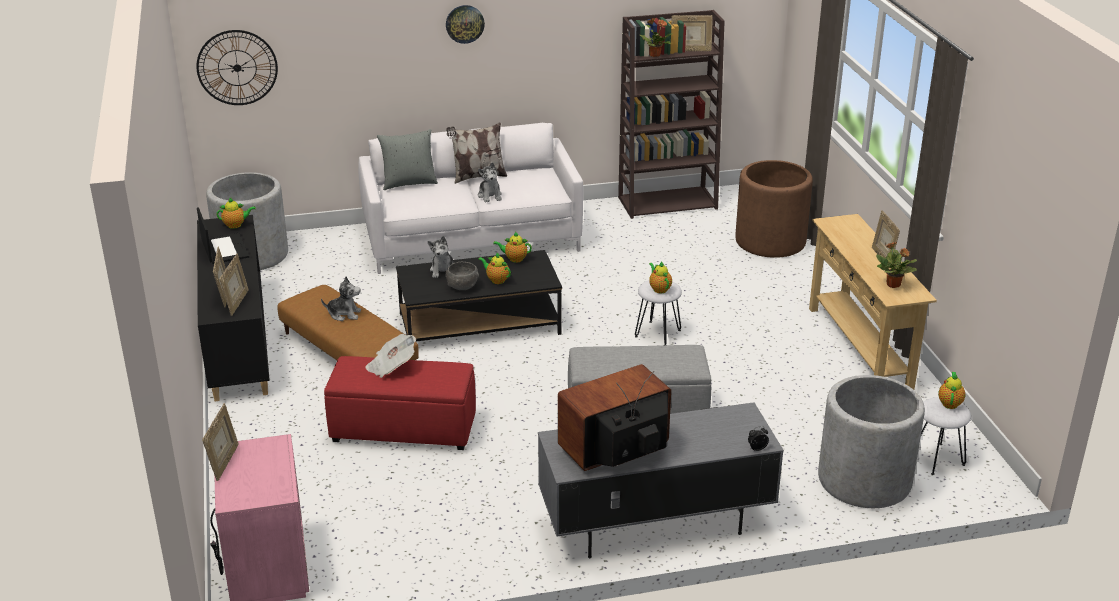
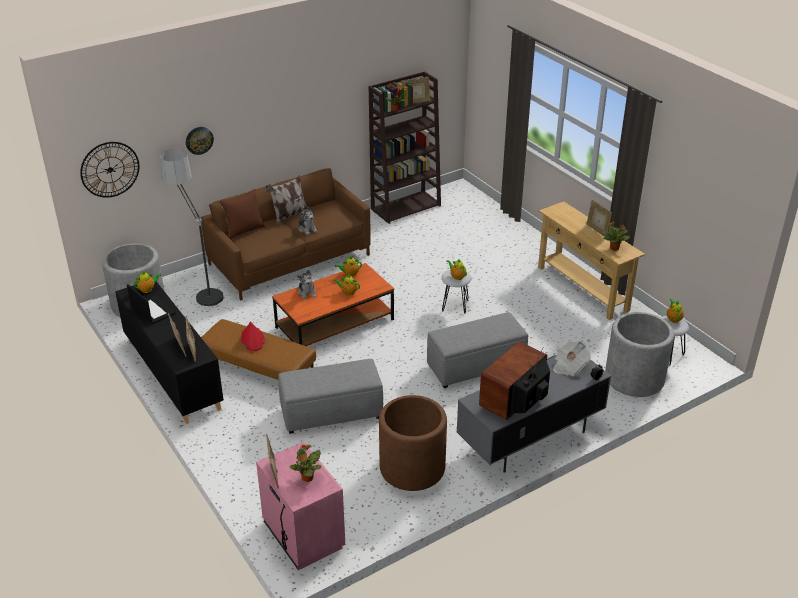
camera: 20 degrees left, 5 degrees up
plush toy [321,276,361,321] -> red hat [241,321,265,351]
red ottoman [324,356,476,450] -> grey ottoman [278,359,383,434]
white sofa [358,123,583,274] -> brown sofa [201,168,370,301]
newspaper [365,334,416,378] -> newspaper moved to [553,341,591,376]
grey pillow [377,129,438,190] -> brown pillow [219,189,265,239]
black coffee table [396,250,562,342] -> orange coffee table [272,263,394,346]
grey bowl [445,262,479,290] -> none
wall clock [446,5,485,44] -> wall clock moved to [186,127,214,155]
brown planter [735,160,813,258] -> brown planter moved to [379,395,447,491]
none -> floor lamp [160,149,224,308]
none -> potted plant [290,444,321,482]

